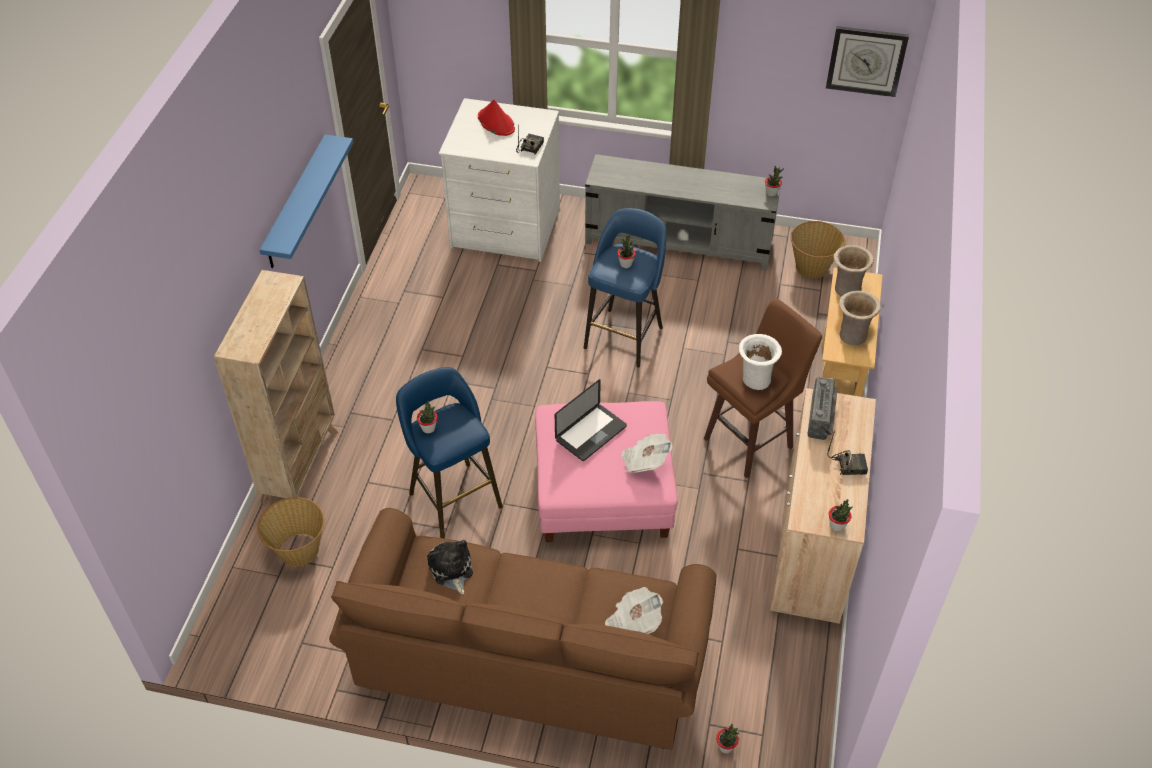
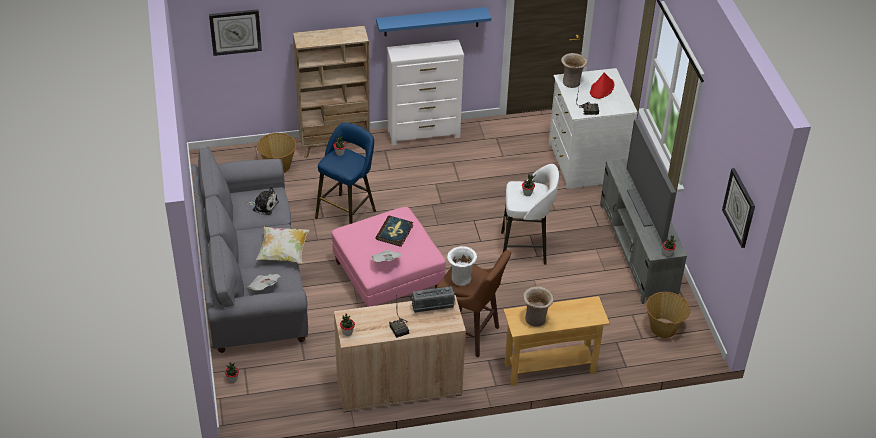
camera: 65 degrees right, 5 degrees down
brown sofa [329,508,717,750] -> grey sofa [192,146,308,353]
plush toy [427,540,473,595] -> plush toy turned 60 degrees clockwise [246,186,279,215]
laptop [555,379,627,461] -> book [376,215,413,247]
blue stool [584,208,666,367] -> white stool [501,164,559,265]
beige vase [834,245,874,297] -> beige vase moved to [561,53,587,88]
none -> wall clock [209,9,262,56]
none -> pillow [256,227,310,263]
none -> white dresser [387,40,464,145]
none -> television [626,119,676,244]

